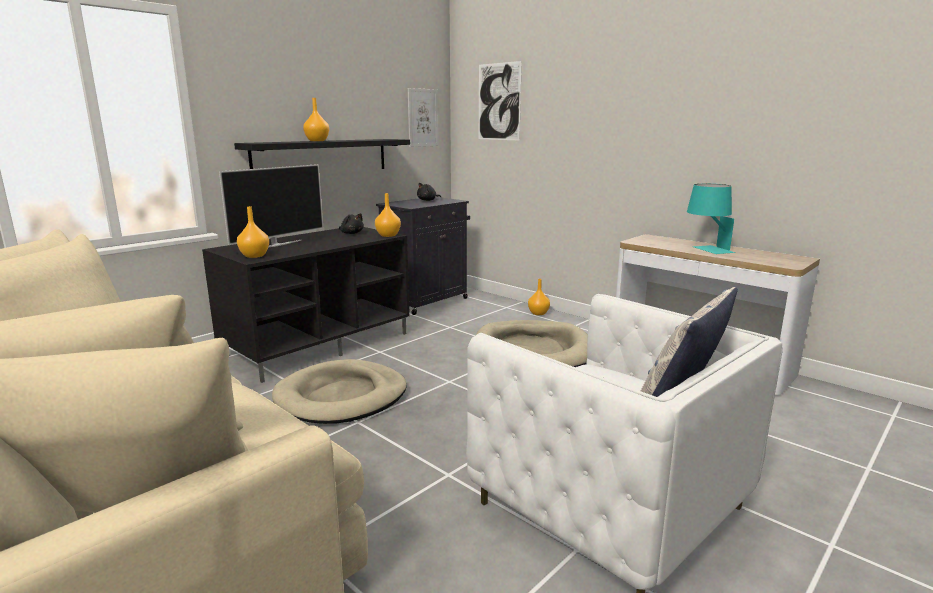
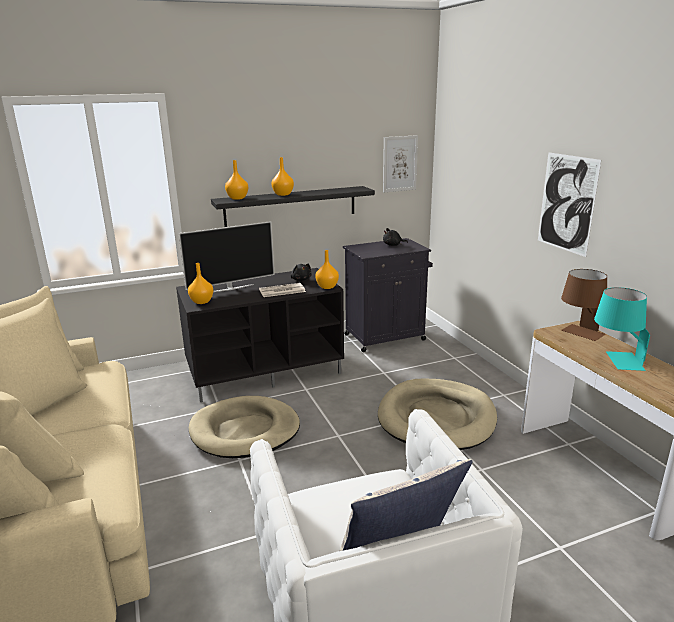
camera: 25 degrees right, 5 degrees up
picture [479,61,522,140] -> picture moved to [538,152,601,257]
orange vase [528,279,550,315] -> orange vase moved to [225,160,248,200]
none -> newspaper [259,283,306,297]
none -> brown table lamp [561,269,607,341]

